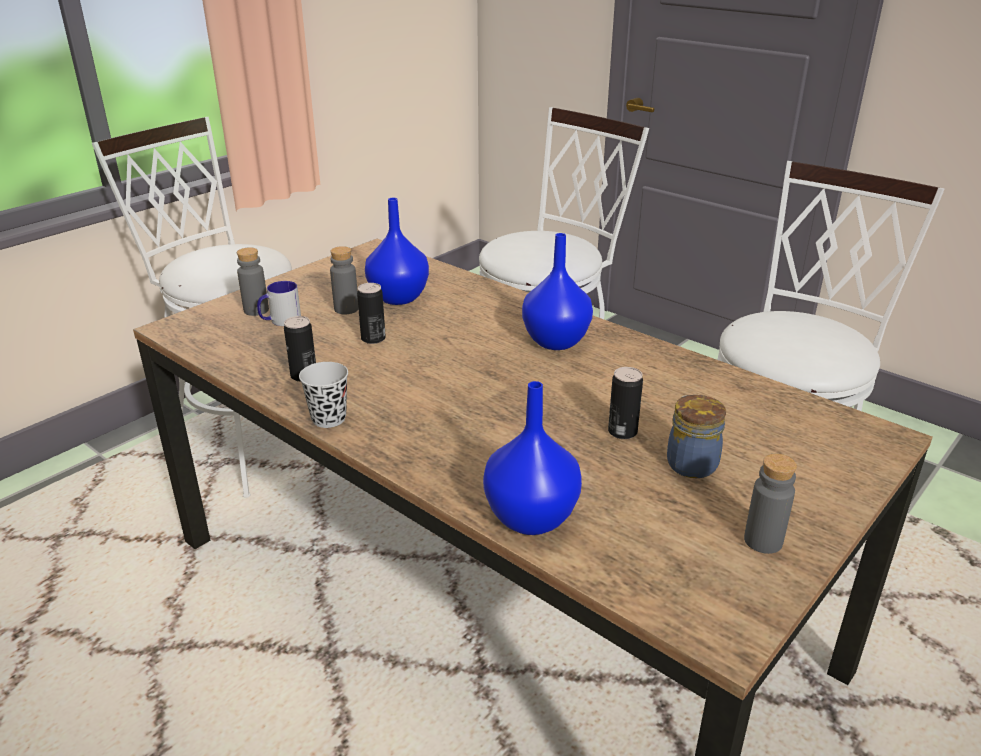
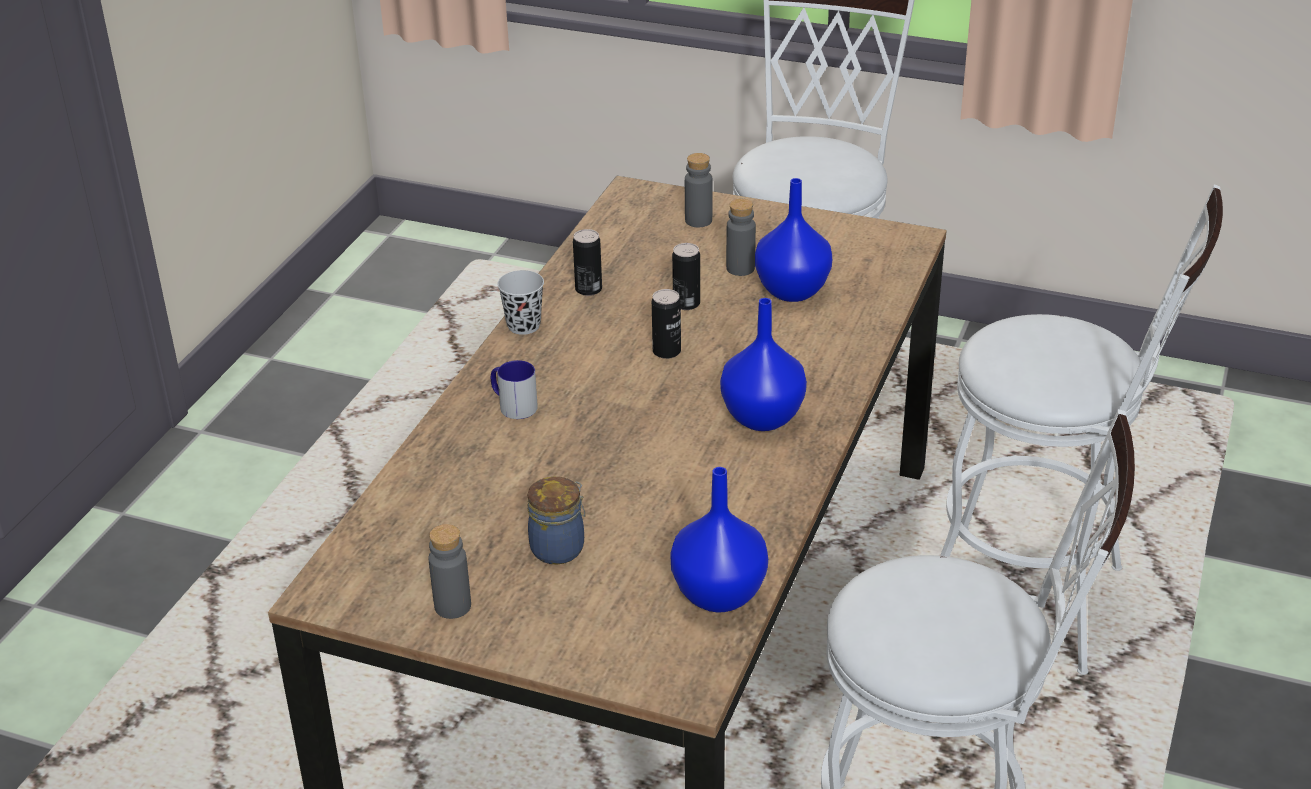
camera: 70 degrees right, 5 degrees up
mug [257,281,301,326] -> mug moved to [491,360,538,419]
blue vase [483,381,582,535] -> blue vase moved to [670,467,768,612]
can [608,367,643,439] -> can moved to [652,289,681,359]

